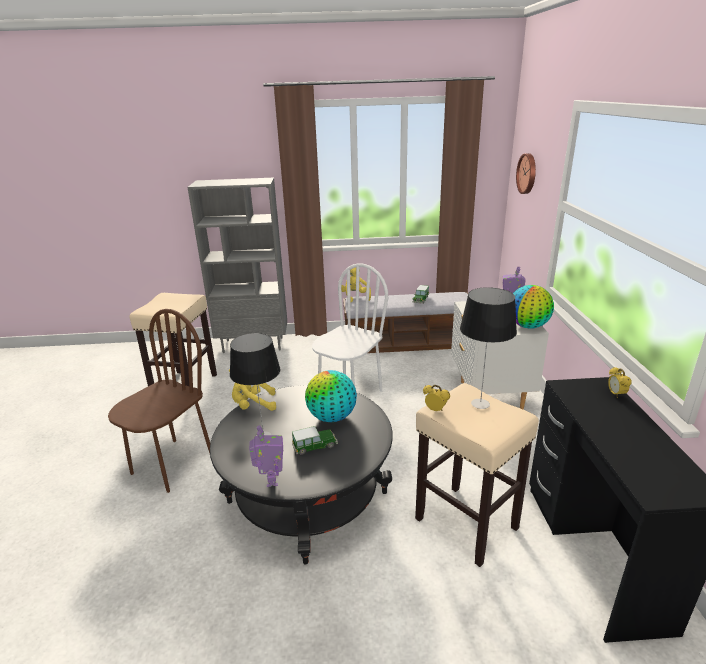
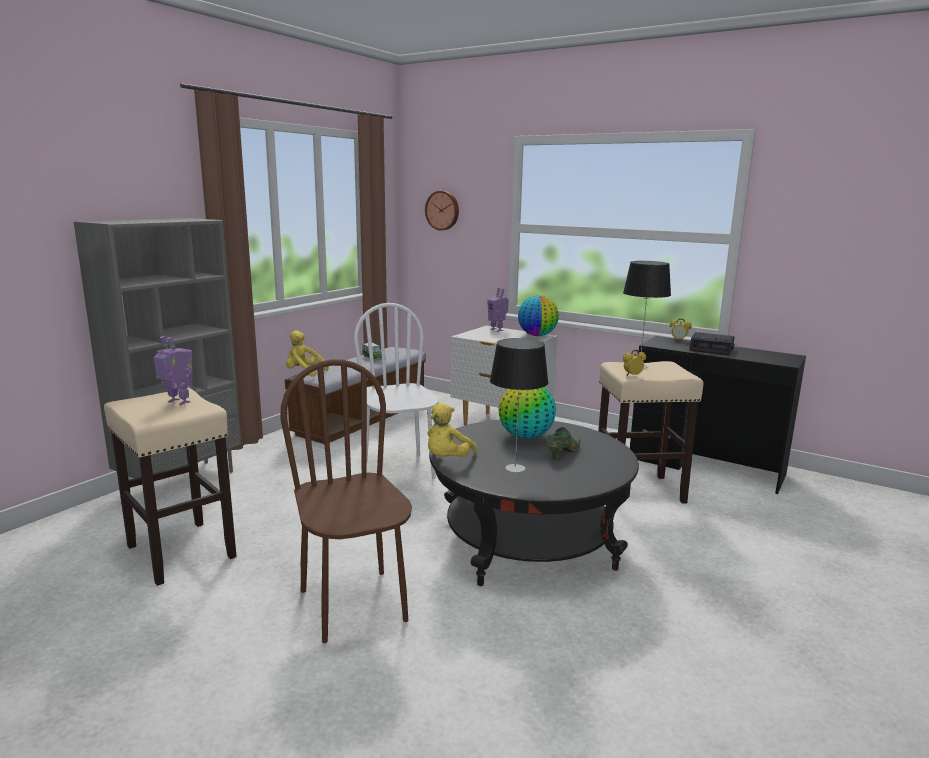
camera: 55 degrees left, 10 degrees down
toy robot [249,425,283,487] -> toy robot moved to [154,336,193,405]
toy car [292,426,338,455] -> green shoe [546,427,581,458]
none -> alarm clock [689,332,735,355]

